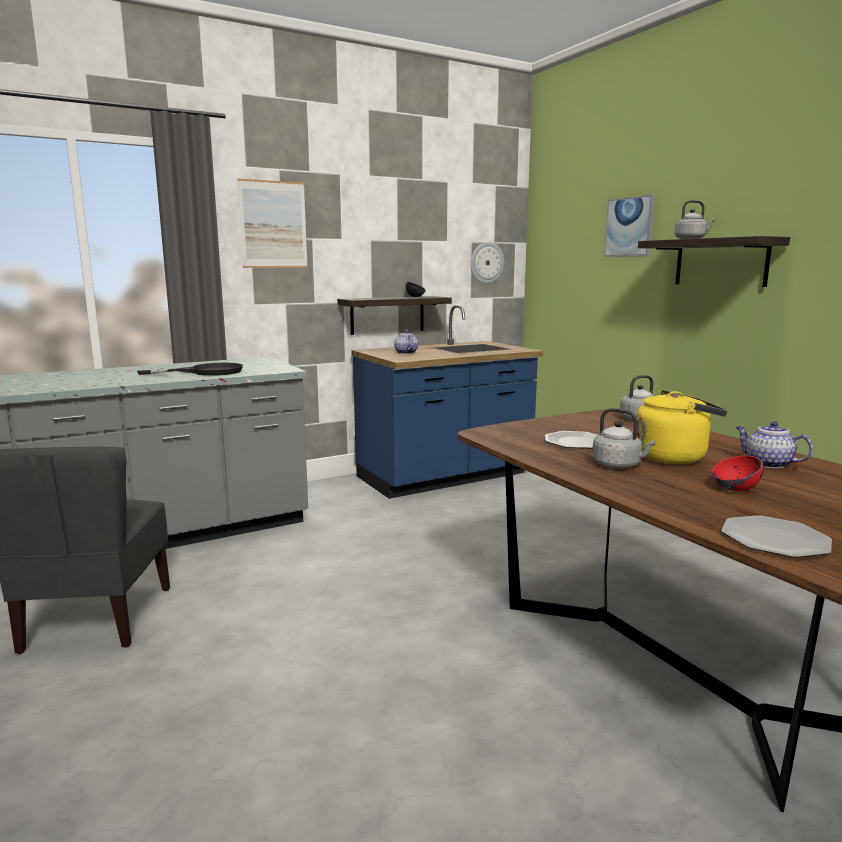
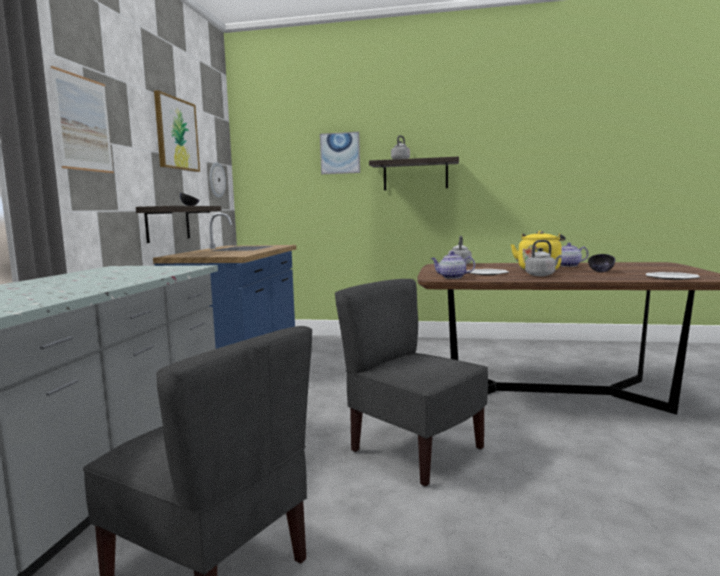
camera: 50 degrees left, 5 degrees down
black frying pan [137,363,243,376] -> none
teapot [394,330,418,354] -> teapot moved to [431,251,475,279]
red bowl [712,456,764,491] -> black bowl [588,254,615,272]
none -> picture [154,90,200,172]
none -> grey chair [335,279,488,487]

